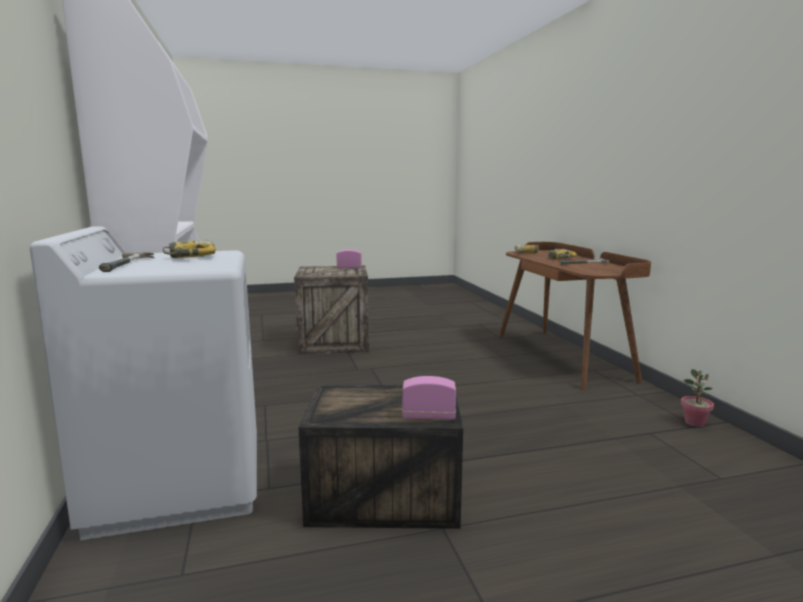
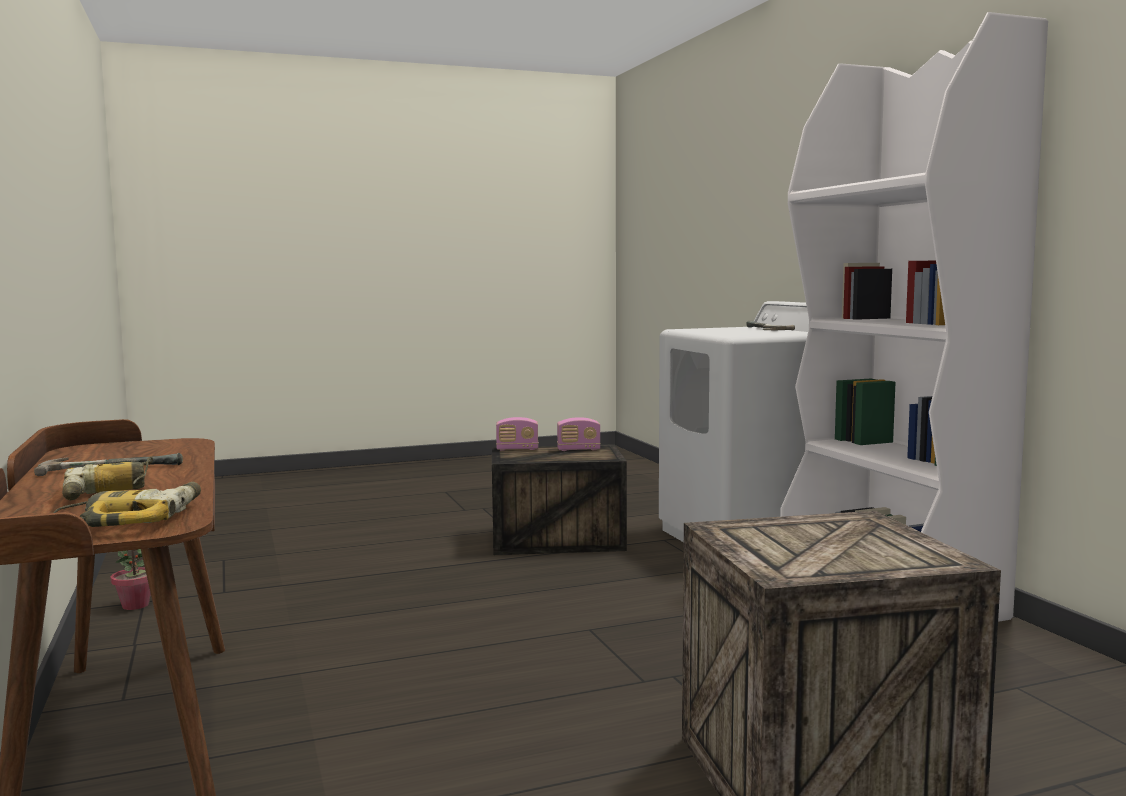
camera: 175 degrees right, 5 degrees down
power drill [163,240,216,258] -> none
radio [336,249,362,269] -> radio moved to [557,417,601,451]

